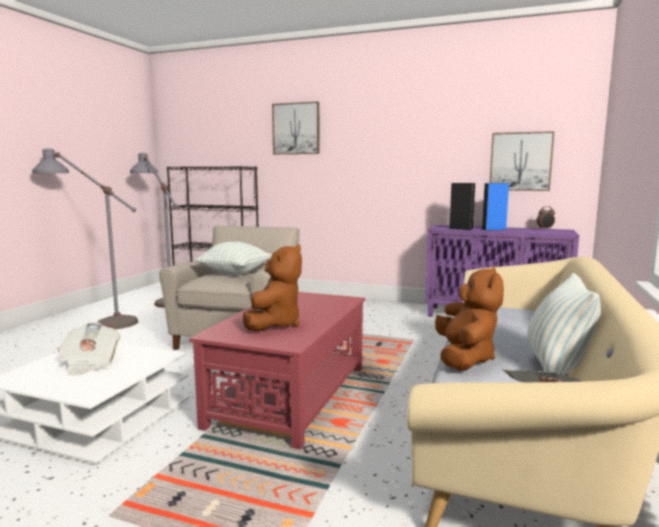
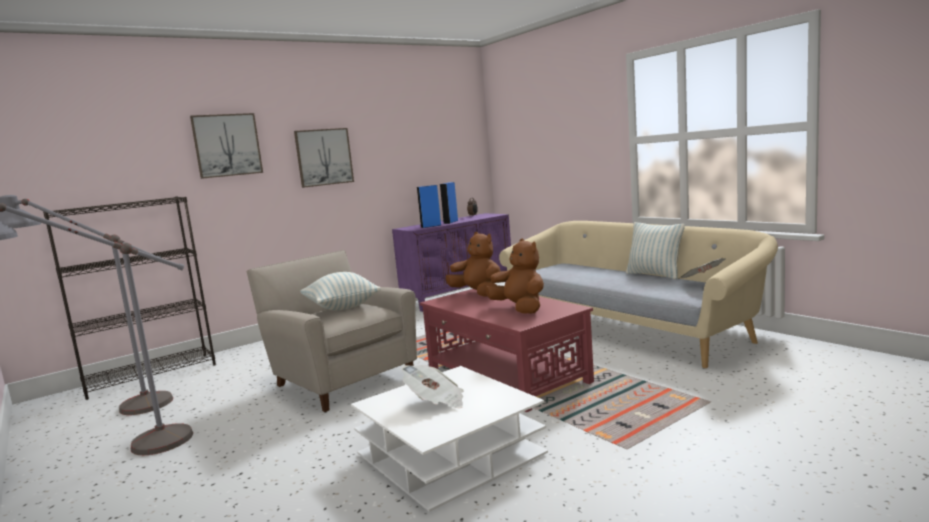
camera: 55 degrees left, 0 degrees up
brown plush toy [435,266,504,370] -> brown plush toy moved to [446,232,501,297]
black speaker [449,183,475,230] -> blue speaker [417,185,441,228]
picture [490,131,554,191] -> picture moved to [294,128,354,188]

